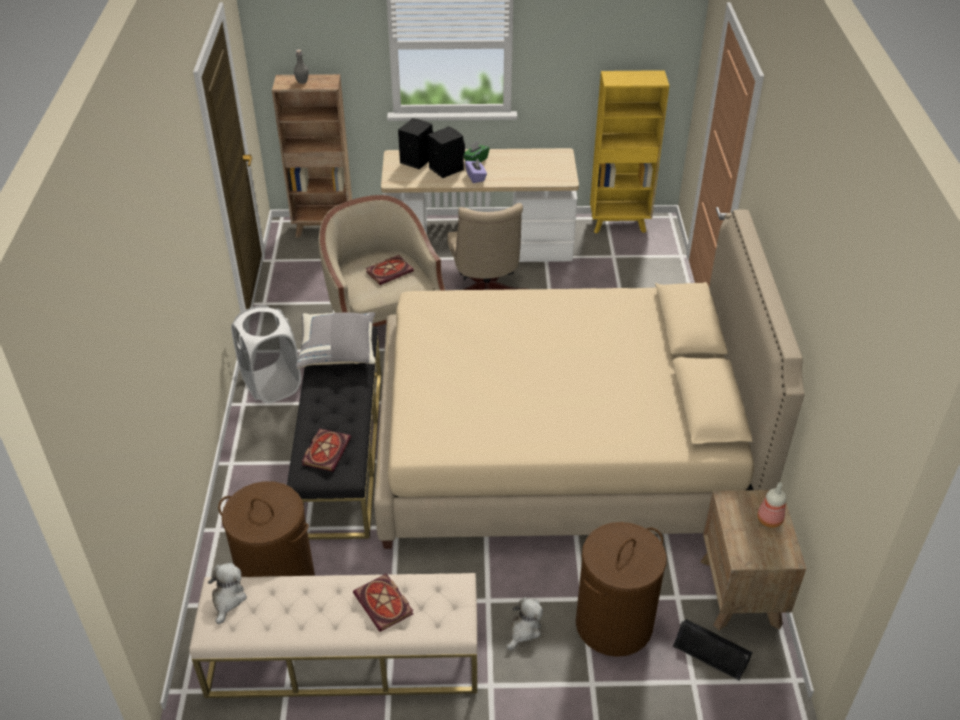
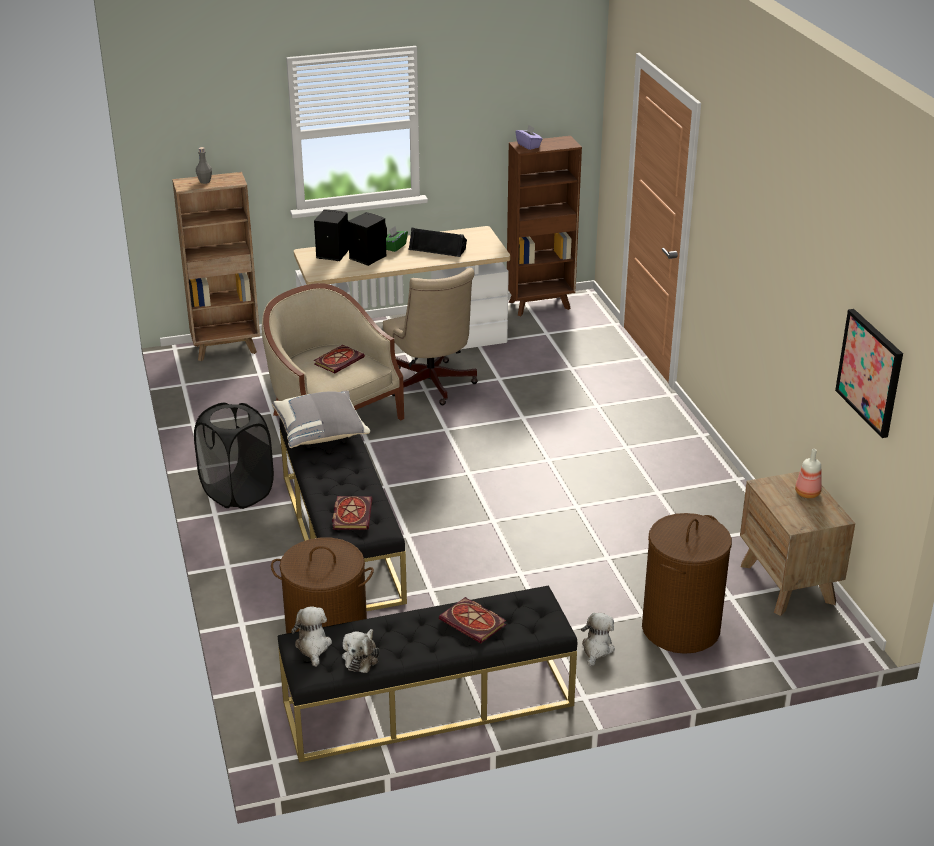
camera: 15 degrees left, 10 degrees down
beige bench [189,573,477,698] -> black bench [278,586,577,763]
white laundry basket [231,305,301,403] -> black laundry basket [194,403,274,509]
beige bed [374,209,805,549] -> none
purple tissue box [465,158,487,183] -> purple tissue box moved to [516,125,543,150]
yellow bookcase [590,70,669,234] -> brown bookcase [507,136,582,316]
black speaker [673,619,753,681] -> black speaker moved to [408,228,467,257]
none -> plush toy [342,629,380,673]
none -> picture [835,309,903,438]

